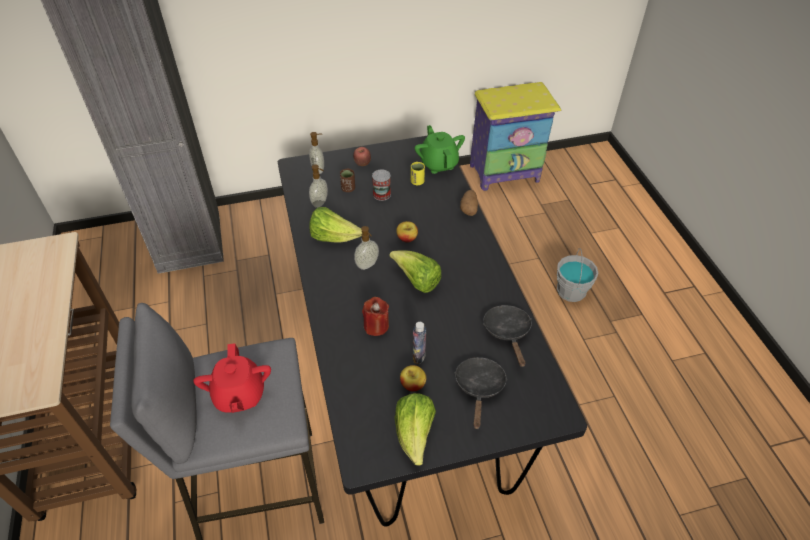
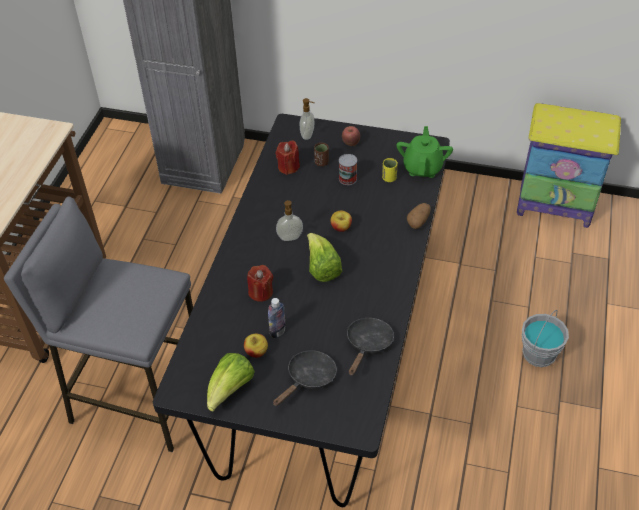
camera: 30 degrees right, 0 degrees up
red teapot [193,343,271,413] -> none
soap dispenser [309,164,328,208] -> red candle [276,141,300,175]
lettuce [309,207,362,243] -> none

